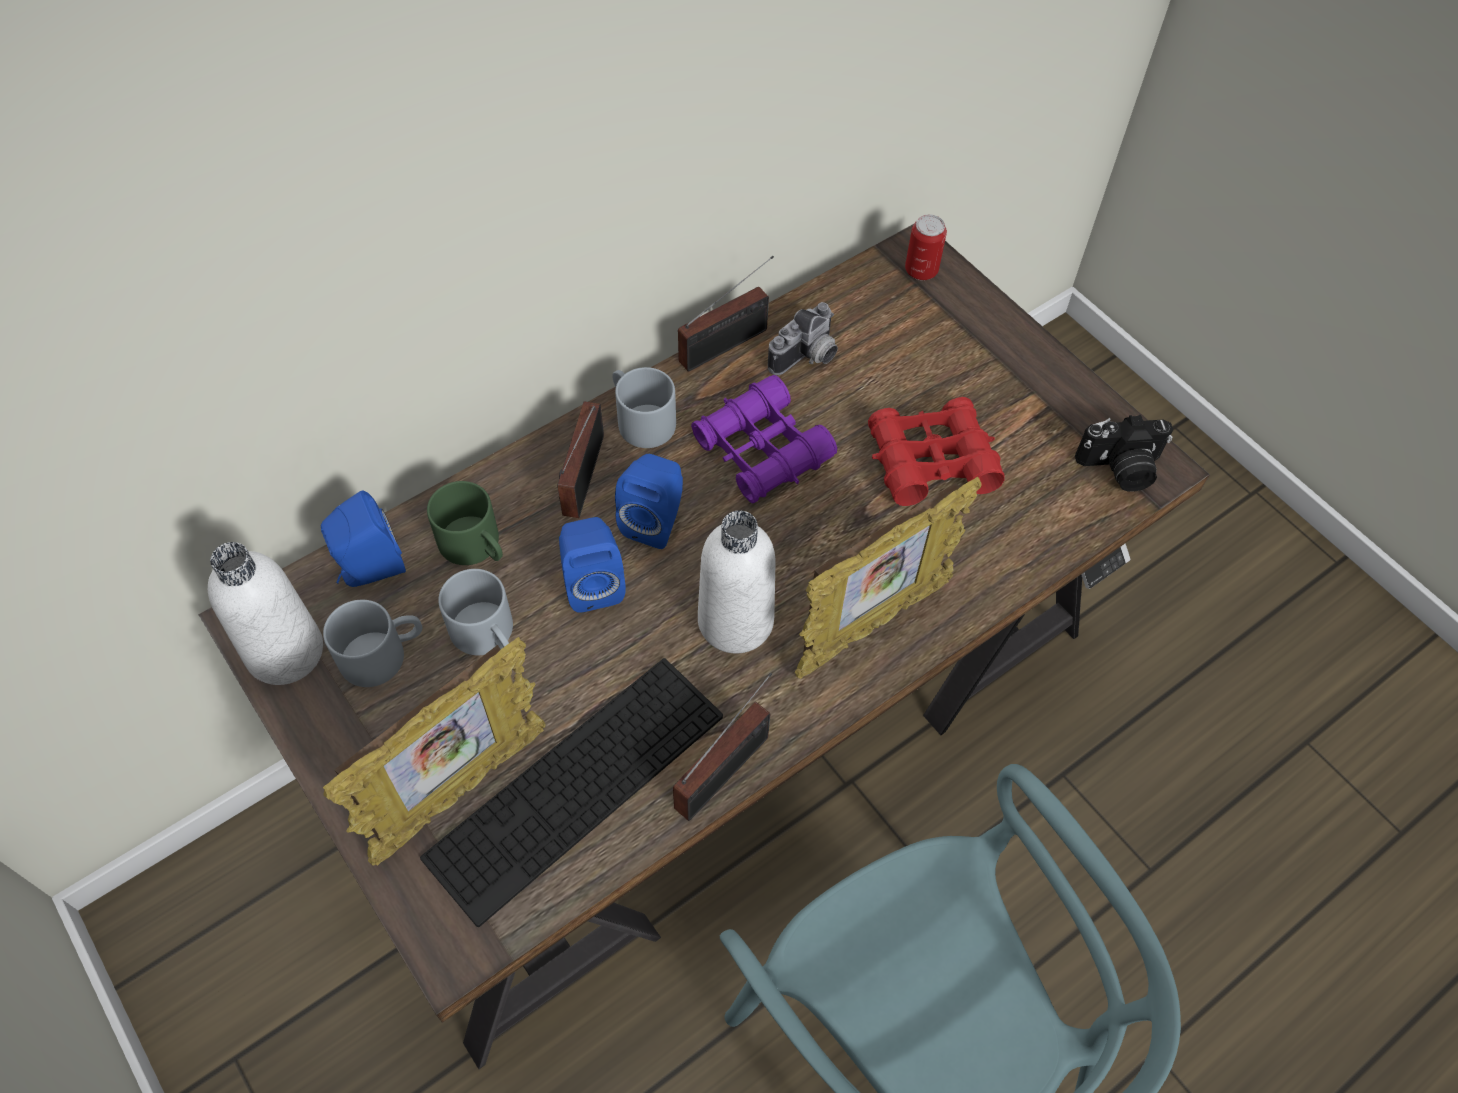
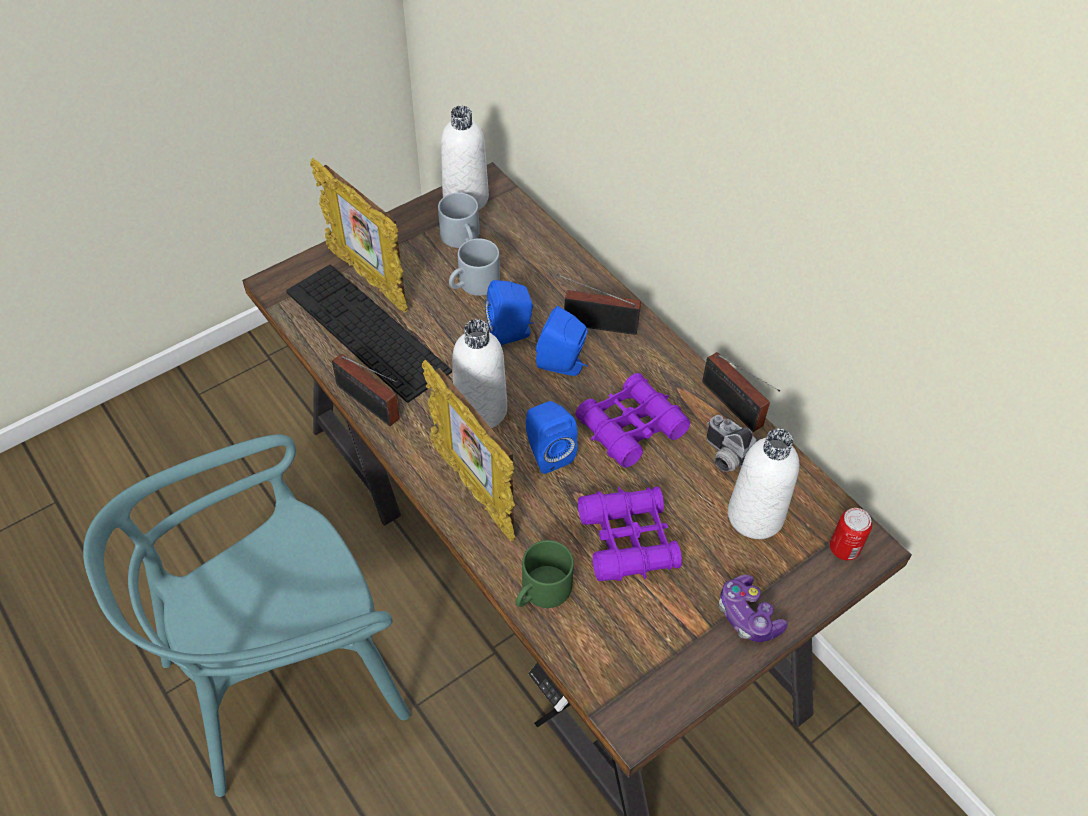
camera: 90 degrees right, 5 degrees down
blue speaker [321,490,406,587] -> blue speaker moved to [526,401,577,474]
green mug [427,481,503,565] -> green mug moved to [516,540,574,608]
grey mug [612,367,676,448] -> none
red binoculars [868,397,1005,506] -> purple binoculars [578,486,682,581]
camera [1075,415,1173,492] -> none
none -> game controller [719,575,788,642]
none -> white bottle [728,429,799,539]

